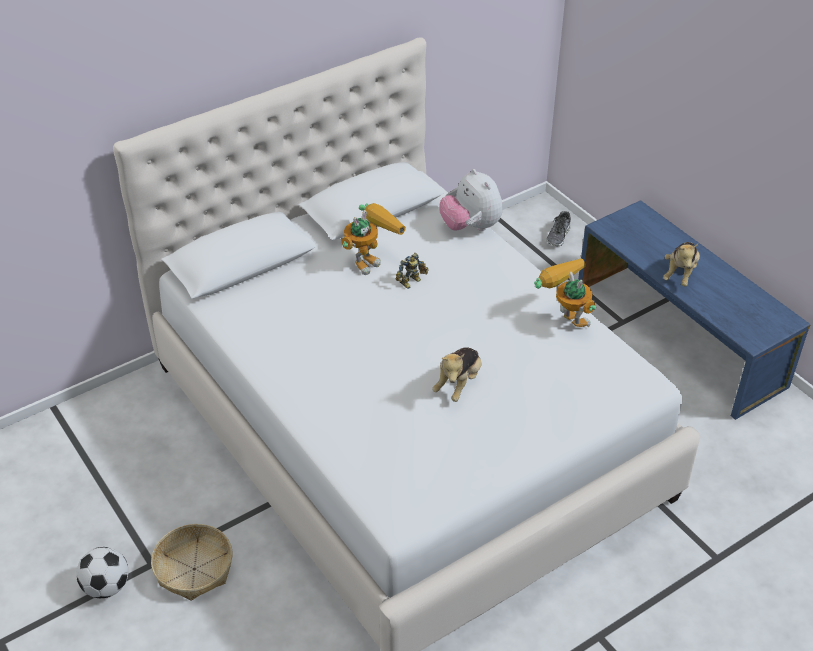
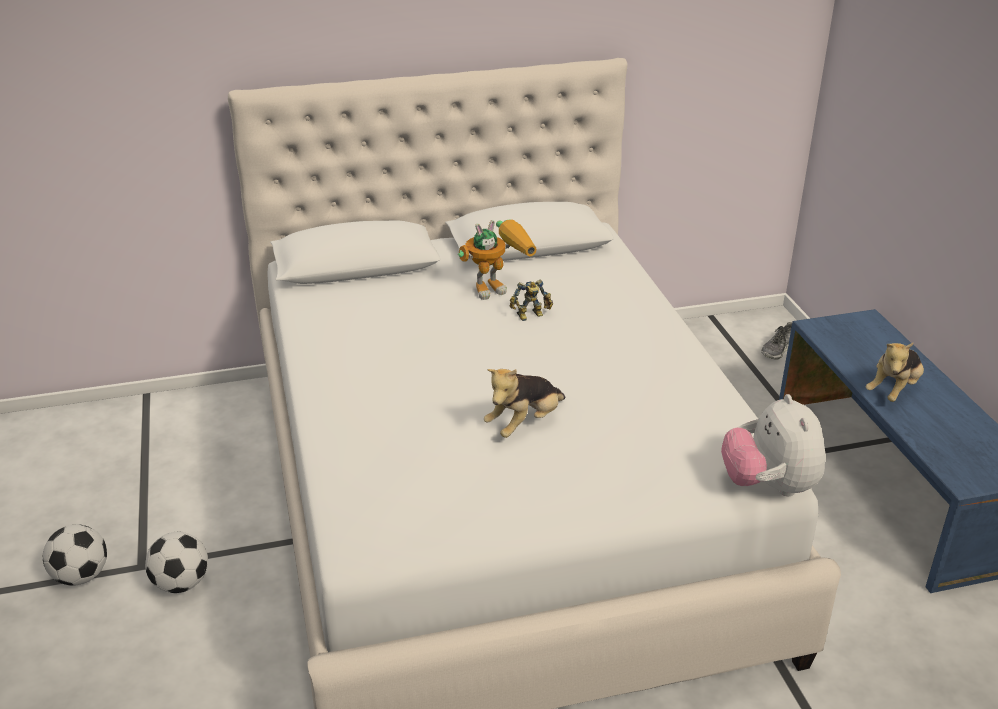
camera: 20 degrees right, 10 degrees down
basket [151,524,232,601] -> football [145,532,208,593]
plush toy [439,169,503,231] -> plush toy moved to [721,394,826,496]
toy robot [534,258,596,327] -> none

